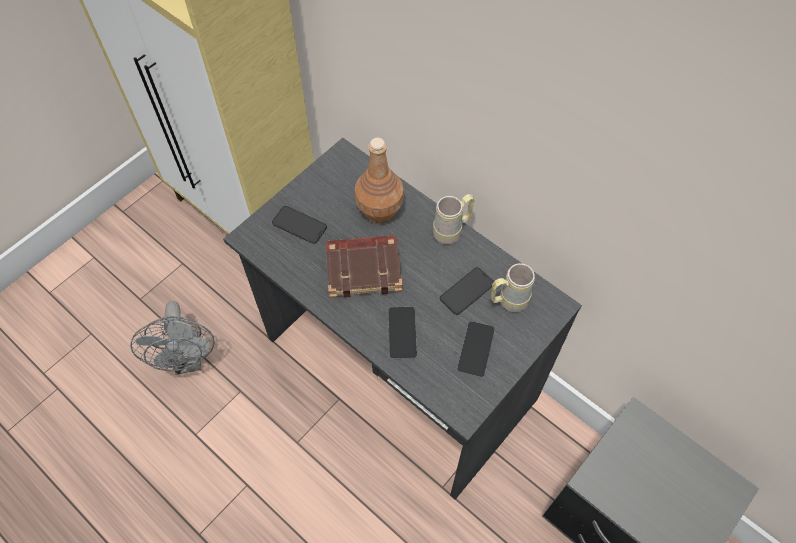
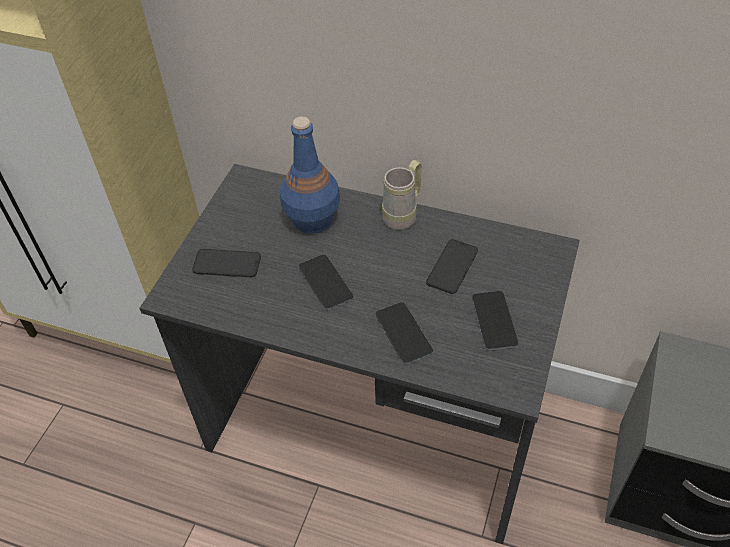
camera: 20 degrees left, 10 degrees down
grey fan [130,301,215,375] -> none
brown book [326,235,403,298] -> phone [299,255,353,310]
brown bottle [355,138,404,223] -> blue bottle [280,117,340,233]
beige mug [491,263,535,312] -> none

